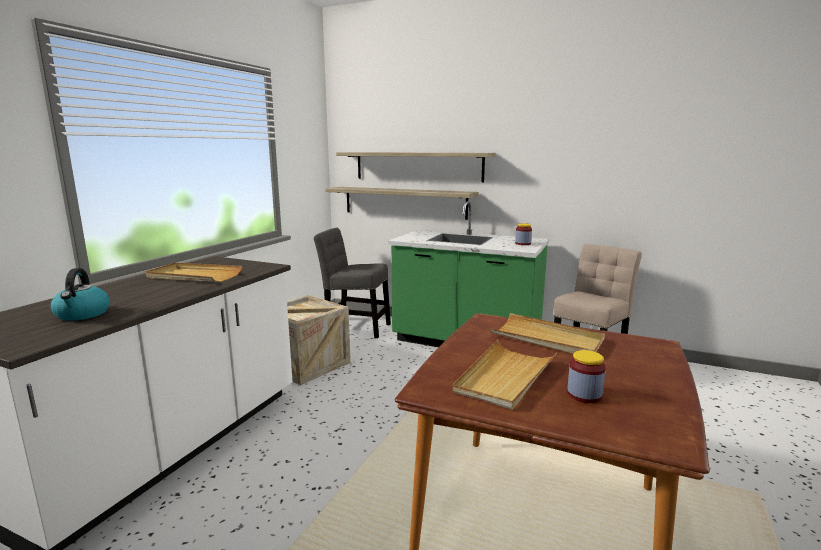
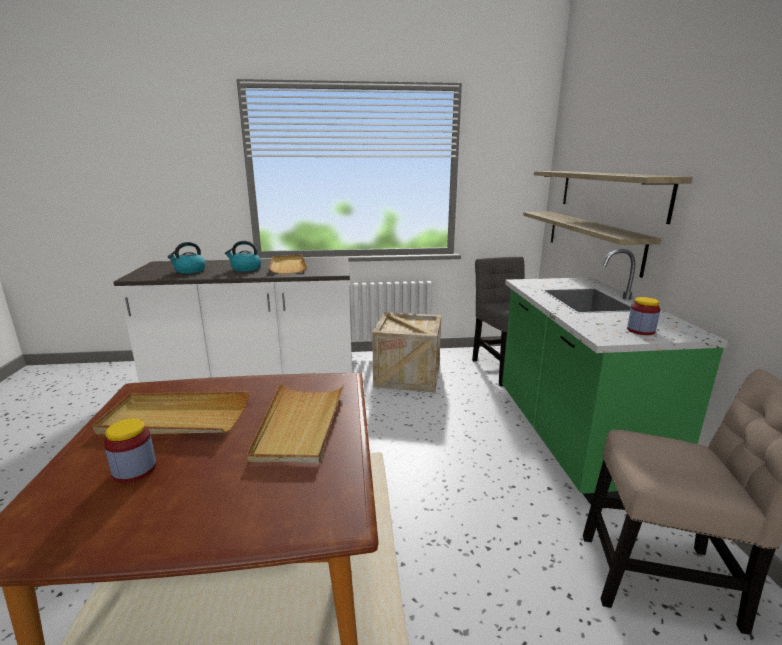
camera: 60 degrees right, 5 degrees up
none -> kettle [225,241,261,272]

